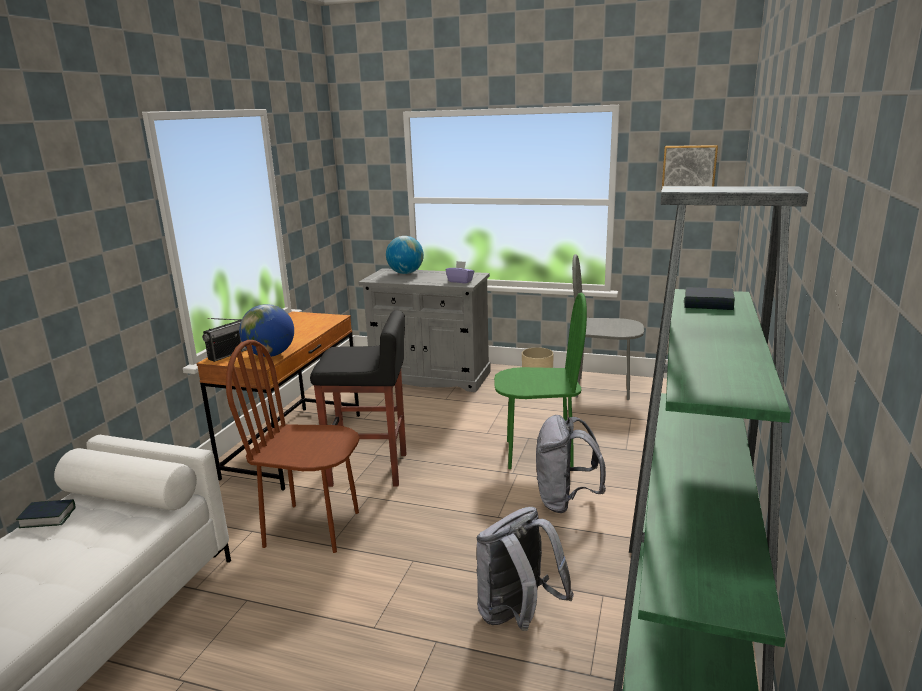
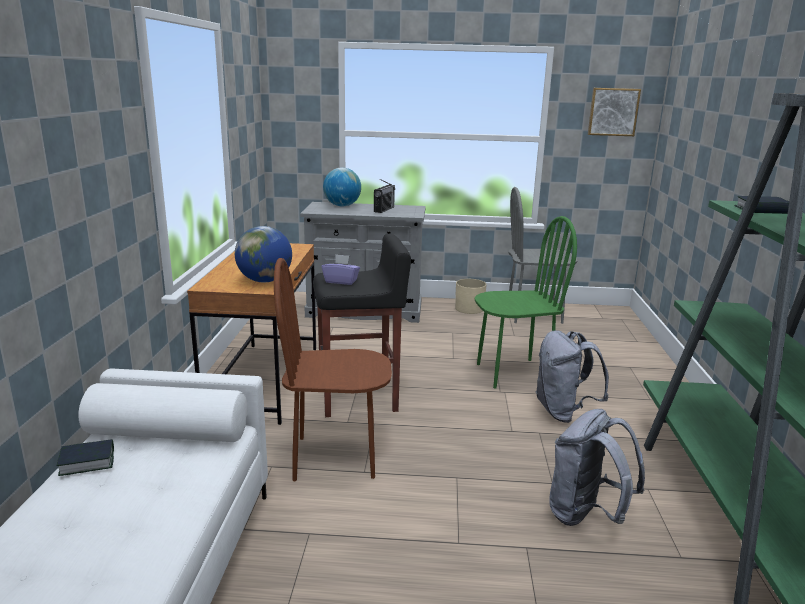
camera: 15 degrees left, 0 degrees up
radio [202,318,247,362] -> radio moved to [374,179,395,213]
purple tissue box [446,261,475,283] -> purple tissue box moved to [322,254,360,285]

